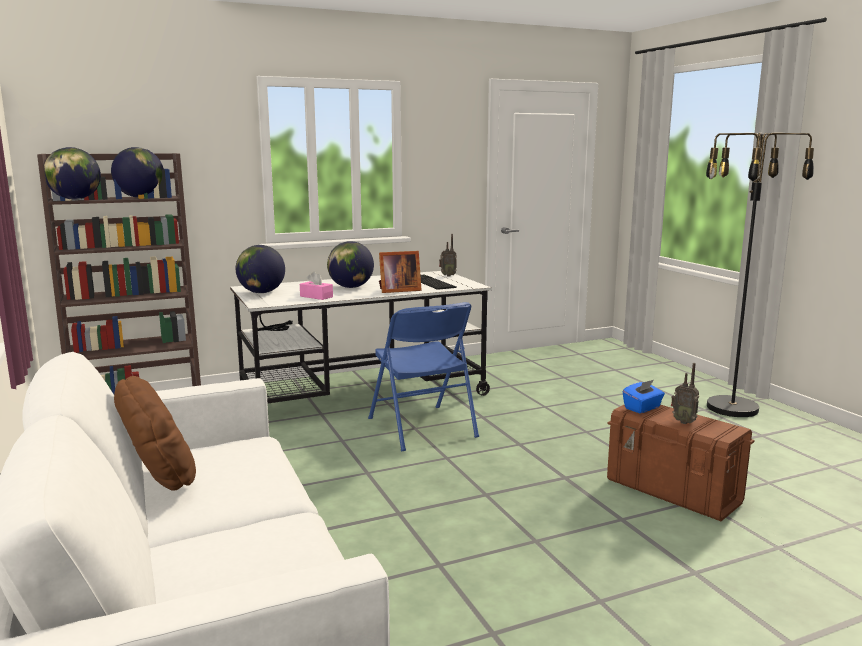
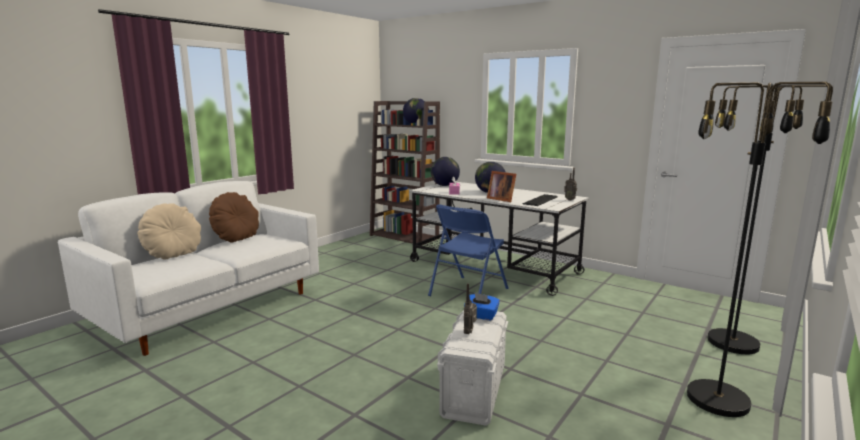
camera: 60 degrees right, 0 degrees up
globe [44,147,101,200] -> none
brown storage box [607,404,754,521] -> white storage box [437,310,508,426]
none -> beige pillow [137,203,201,260]
none -> floor lamp [707,85,827,354]

